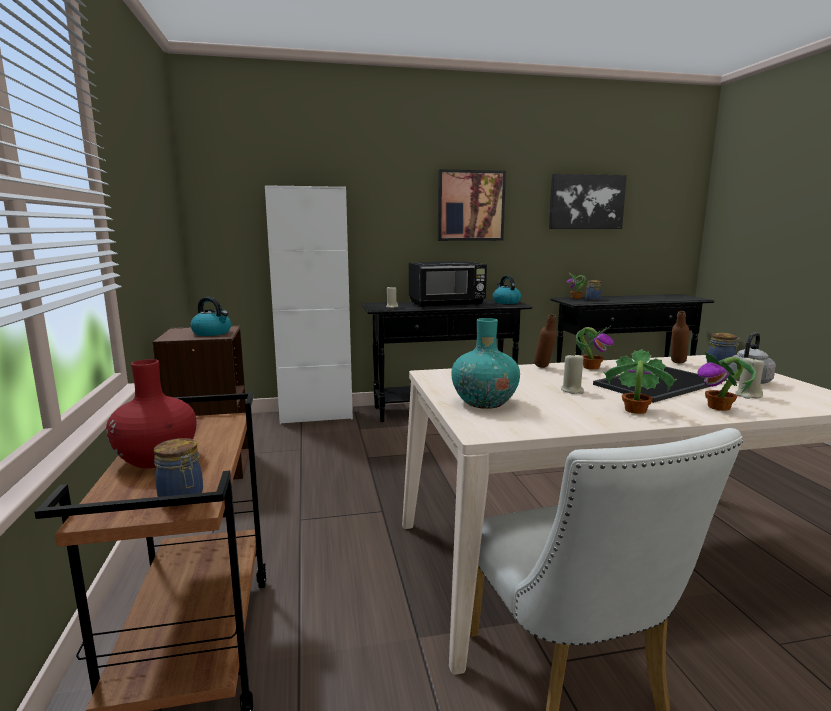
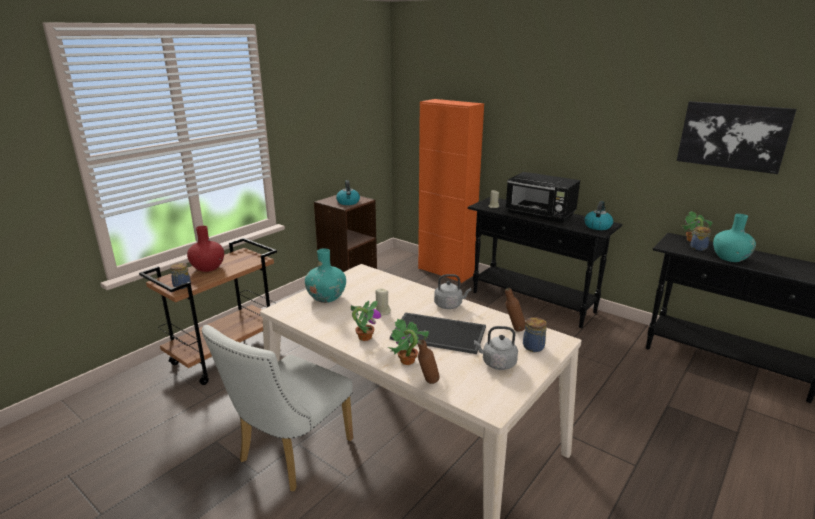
camera: 50 degrees right, 10 degrees up
white cabinet [265,185,353,424] -> orange cabinet [418,99,484,283]
picture [438,169,506,241] -> none
brown bottle [534,314,557,368] -> brown bottle moved to [418,340,440,384]
potted plant [576,325,614,370] -> grey kettle [434,274,471,309]
beige candle [735,356,764,399] -> none
none -> turquoise vase [713,214,756,262]

